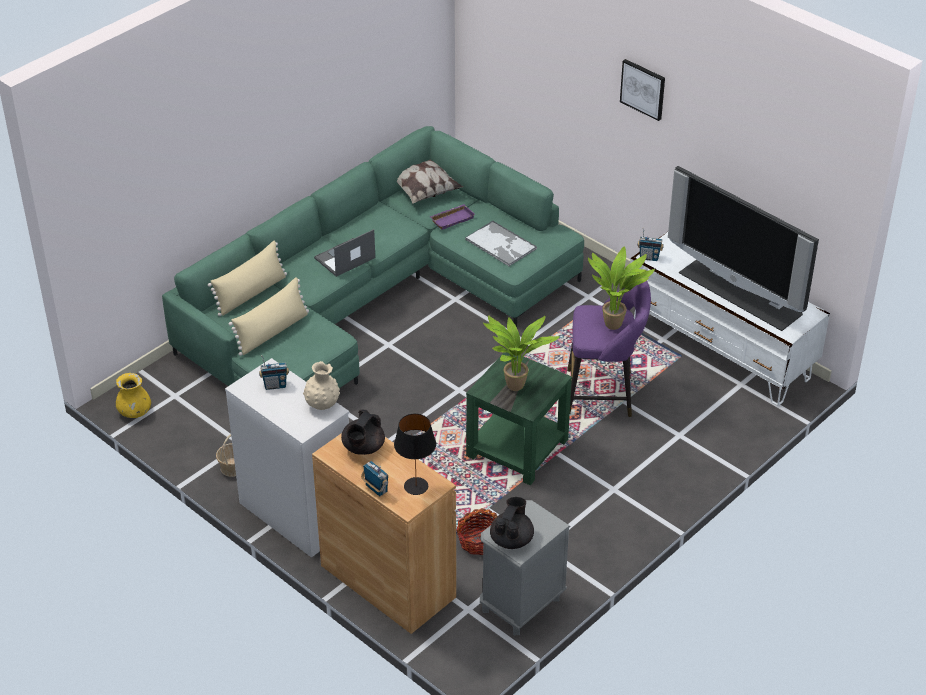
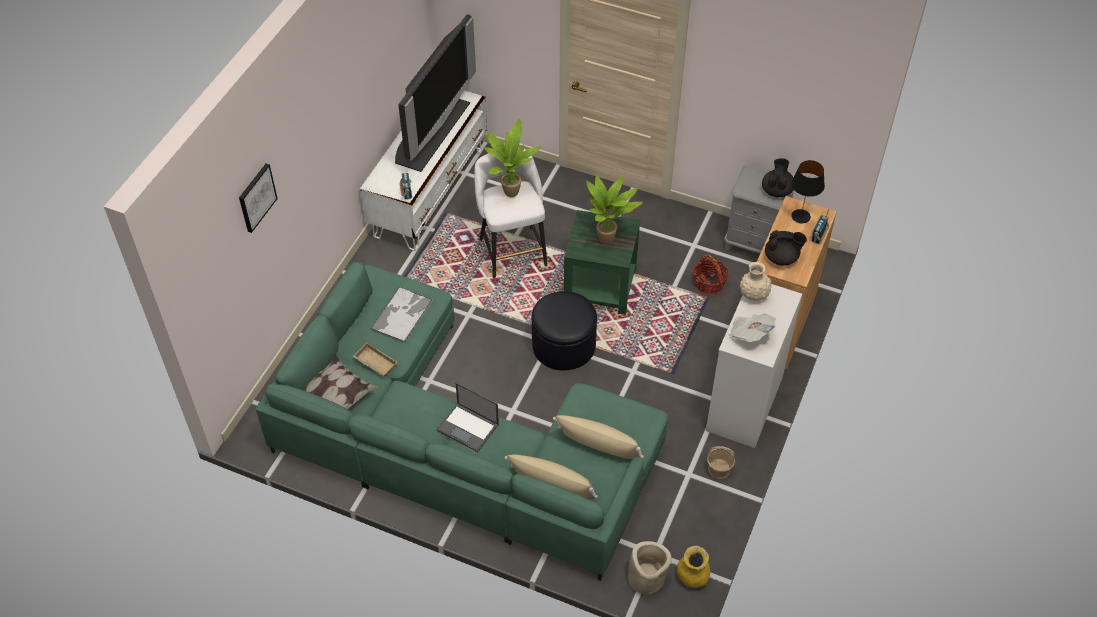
camera: 110 degrees left, 10 degrees up
radio [259,355,289,390] -> newspaper [728,314,776,342]
purple tray [430,204,475,230] -> beige tray [353,343,398,376]
black teapot [490,497,534,549] -> black teapot turned 105 degrees clockwise [762,158,794,197]
purple stool [567,281,651,417] -> white stool [474,148,548,278]
picture [620,59,665,121] -> picture moved to [239,164,278,233]
none -> black ottoman [531,291,597,371]
none -> beige planter [628,541,672,595]

